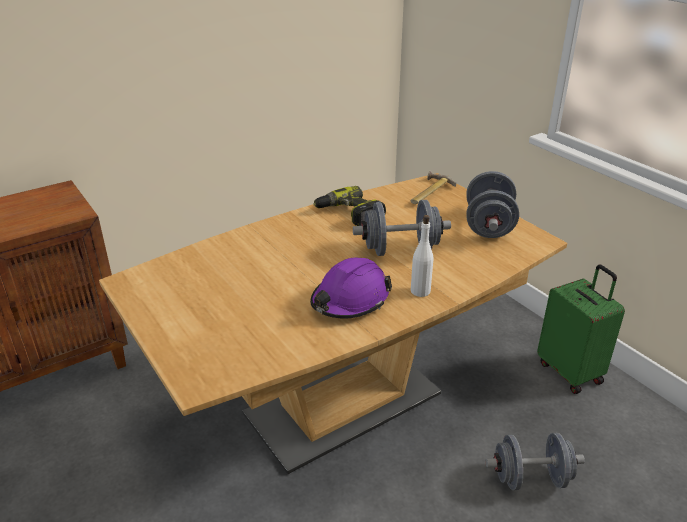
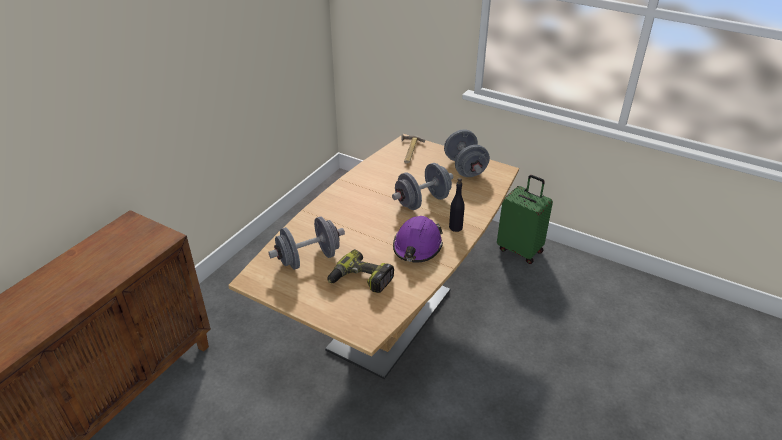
camera: 25 degrees left, 5 degrees up
power drill [313,186,386,226] -> power drill moved to [328,249,394,293]
white bottle [411,215,433,297] -> black bottle [449,178,465,232]
grey dumbbell [486,433,585,490] -> grey dumbbell moved to [268,216,345,270]

